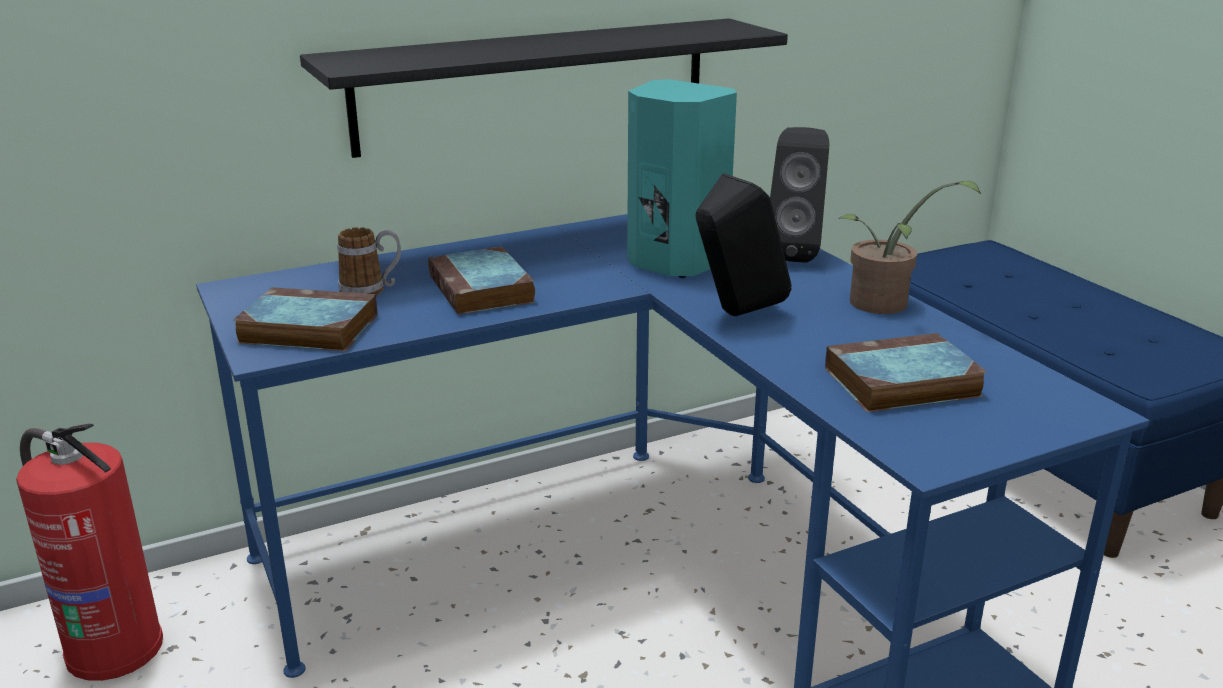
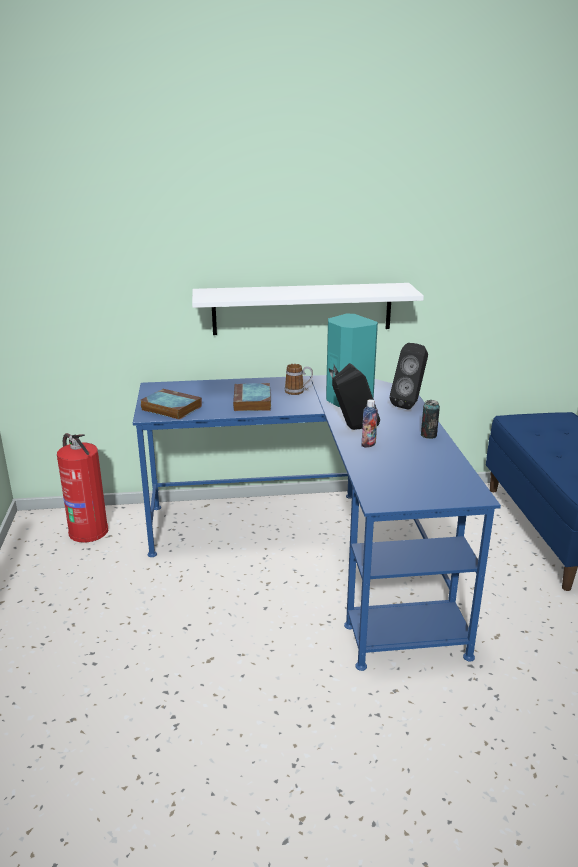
camera: 20 degrees right, 0 degrees up
black shelf [300,18,788,158] -> white shelf [192,283,424,335]
mug [338,227,401,296] -> mug moved to [285,364,313,395]
book [825,333,987,412] -> none
potted plant [838,181,981,314] -> can [421,400,440,439]
none -> bottle [361,399,378,448]

